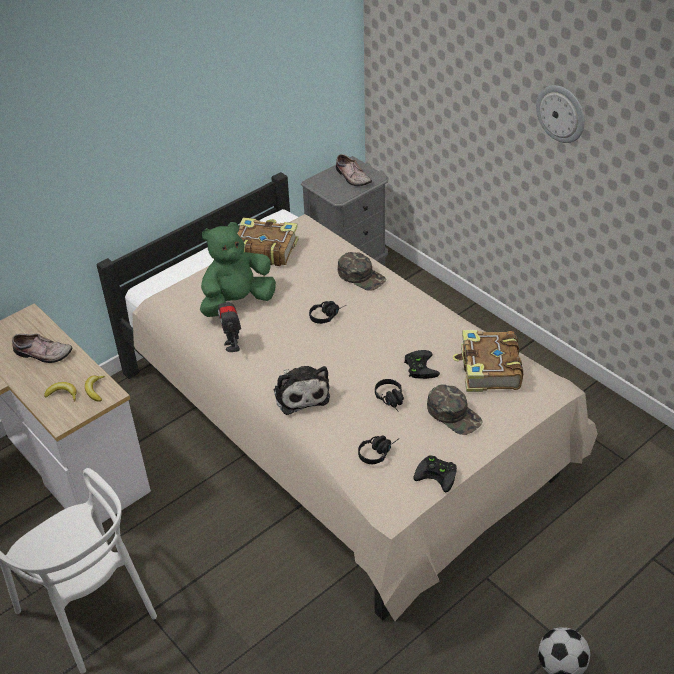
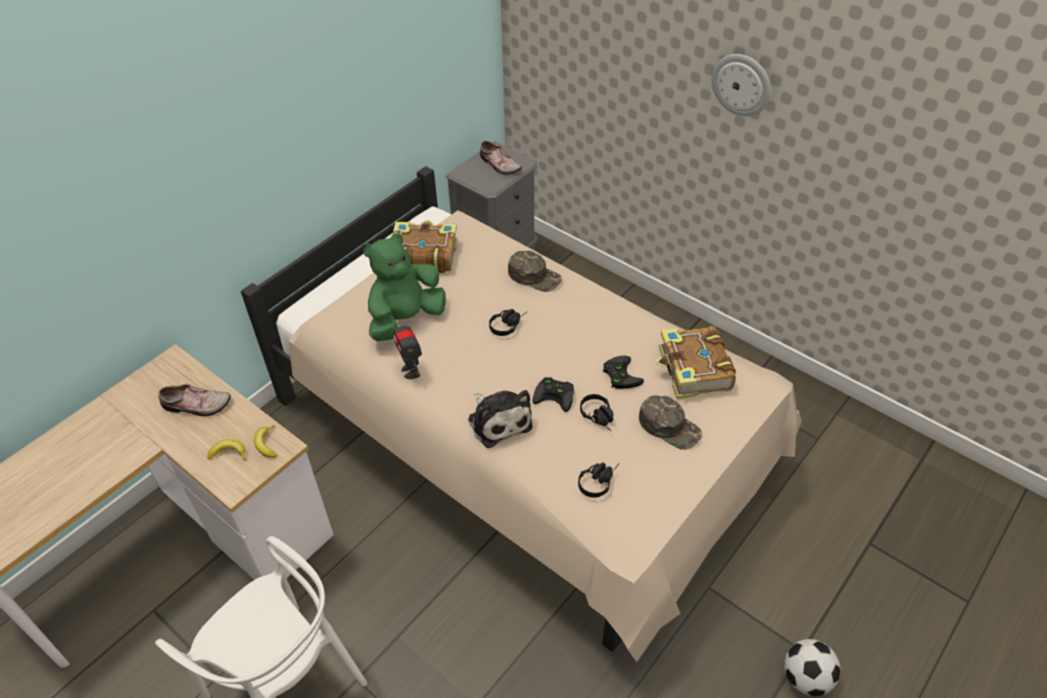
camera: 10 degrees left, 5 degrees up
black game controller [414,455,457,492] -> black game controller moved to [532,377,574,412]

